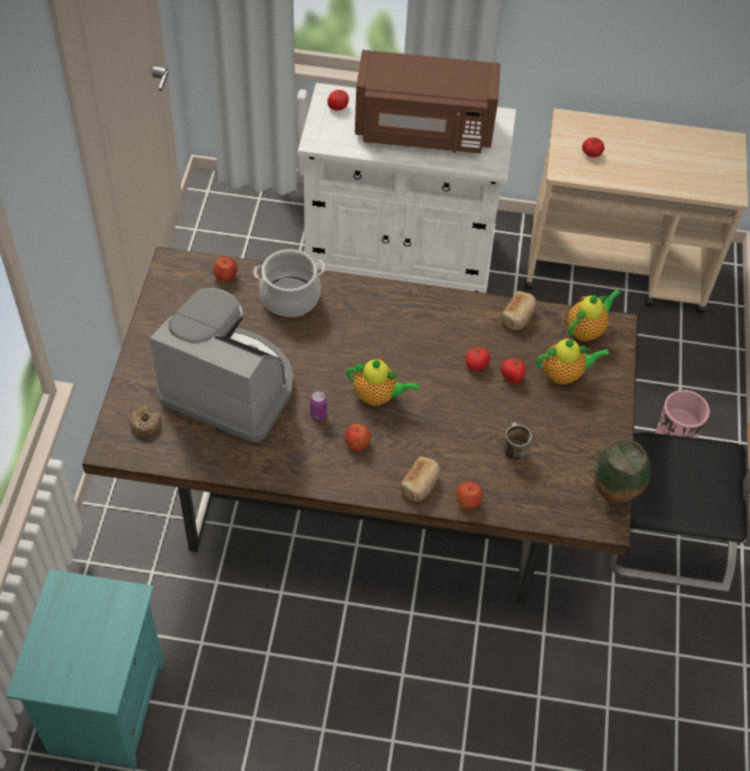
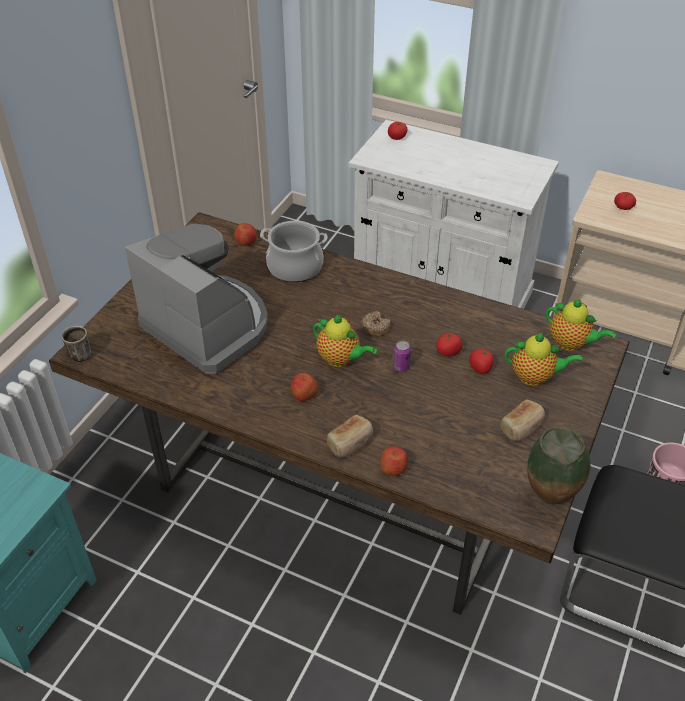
camera: 20 degrees right, 10 degrees down
donut [129,405,161,435] -> donut moved to [361,311,390,337]
can [310,391,327,420] -> can moved to [393,341,411,372]
brown microwave [355,50,501,153] -> none
bread [501,291,536,330] -> bread moved to [500,400,545,442]
mug [504,422,532,460] -> mug moved to [61,326,91,362]
teapot [567,289,621,341] -> teapot turned 60 degrees clockwise [546,299,616,351]

